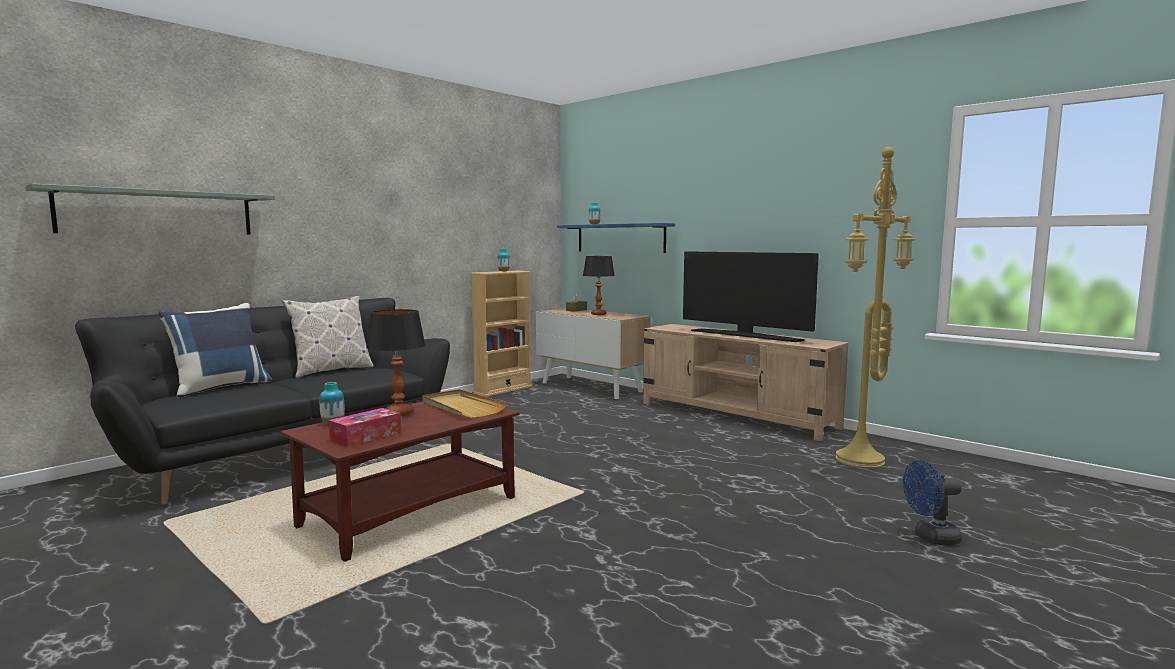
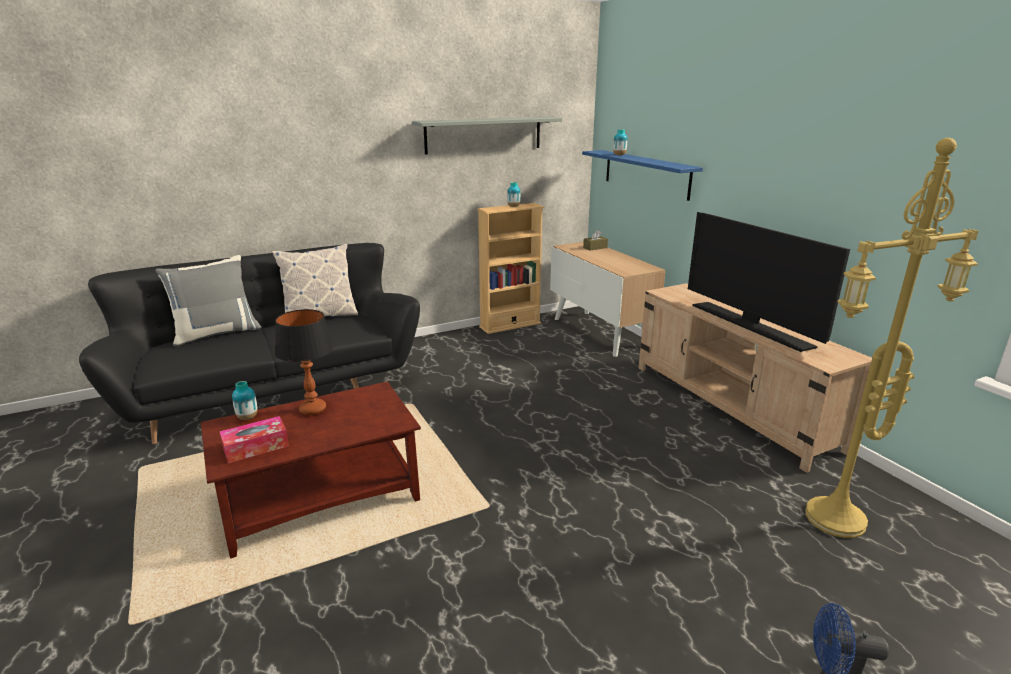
camera: 20 degrees right, 15 degrees up
grey shelf [25,183,275,234] -> grey shelf moved to [412,116,562,155]
blue pillow [158,303,272,398] -> grey pillow [155,255,261,347]
beige tray [422,389,507,418] -> none
table lamp [583,256,615,315] -> none

